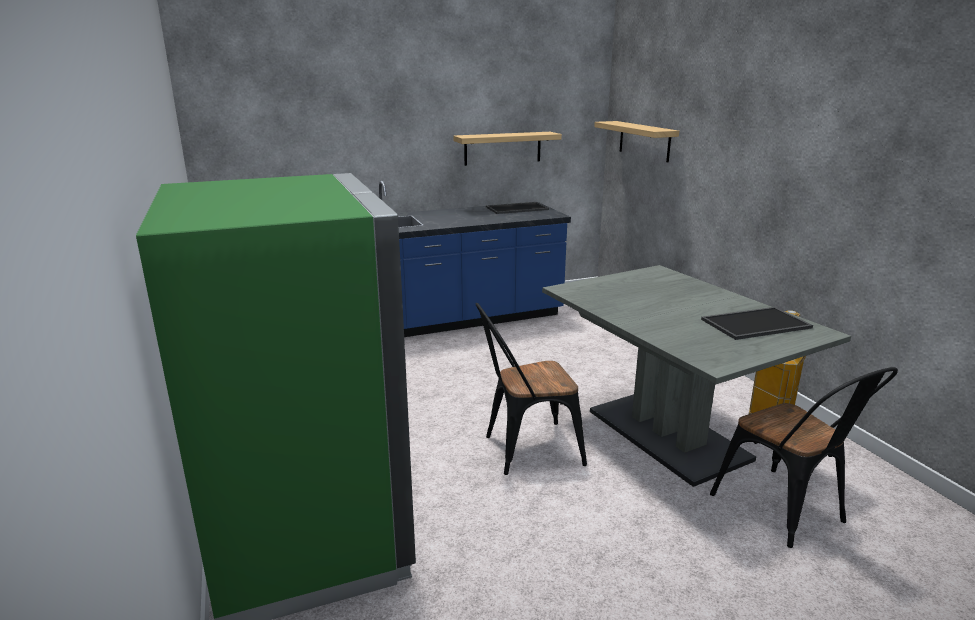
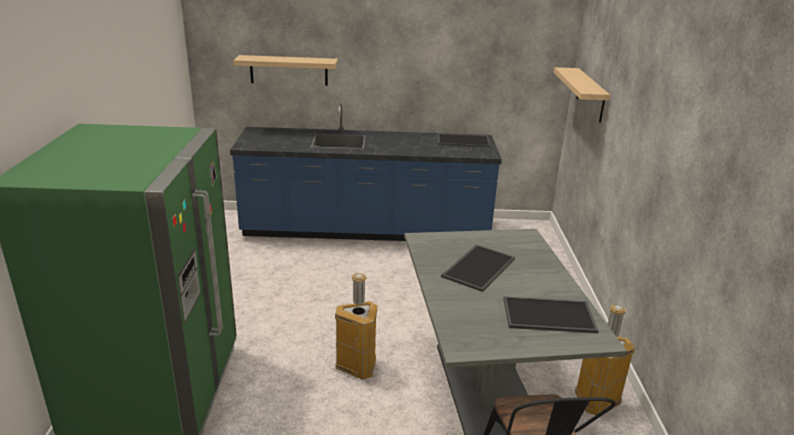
camera: 20 degrees right, 5 degrees up
shelf [453,132,562,166] -> shelf moved to [233,55,338,86]
black chair [476,303,587,475] -> trash can [335,273,377,380]
none -> tray [441,245,515,292]

